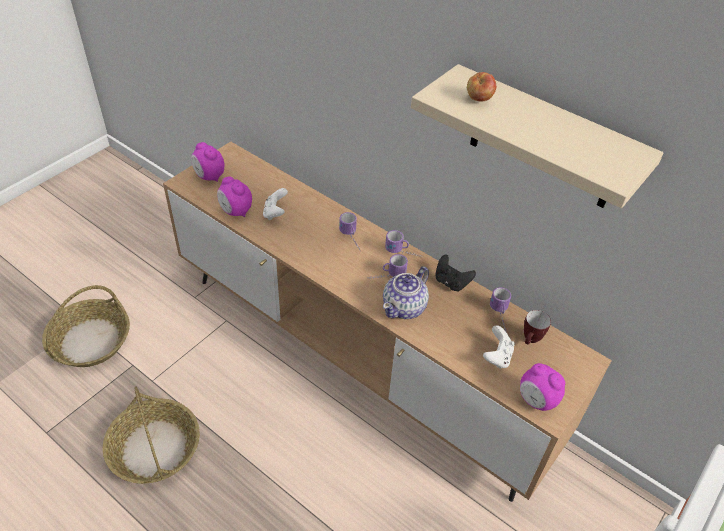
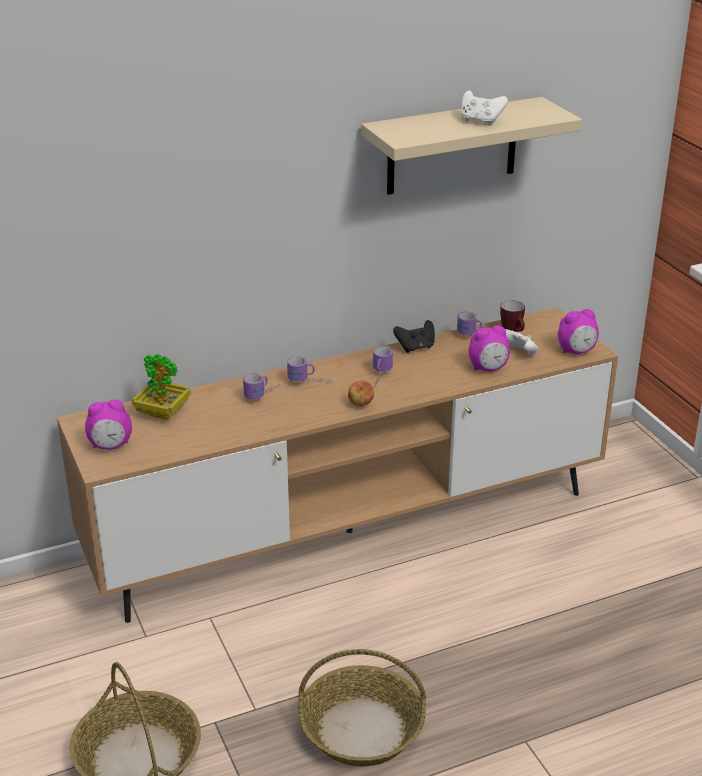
camera: 60 degrees left, 15 degrees down
alarm clock [217,176,252,217] -> alarm clock moved to [469,325,510,372]
white game controller [263,188,288,220] -> white game controller moved to [461,90,508,125]
teapot [383,266,429,319] -> none
mug [385,230,421,257] -> mug moved to [243,373,279,399]
apple [467,72,496,102] -> apple moved to [348,380,374,407]
none -> potted plant [132,354,191,420]

